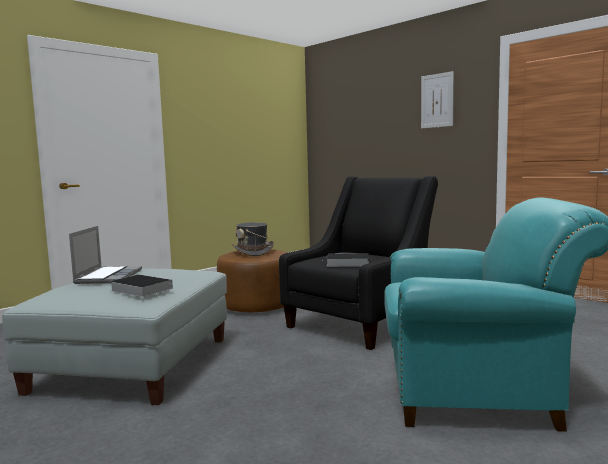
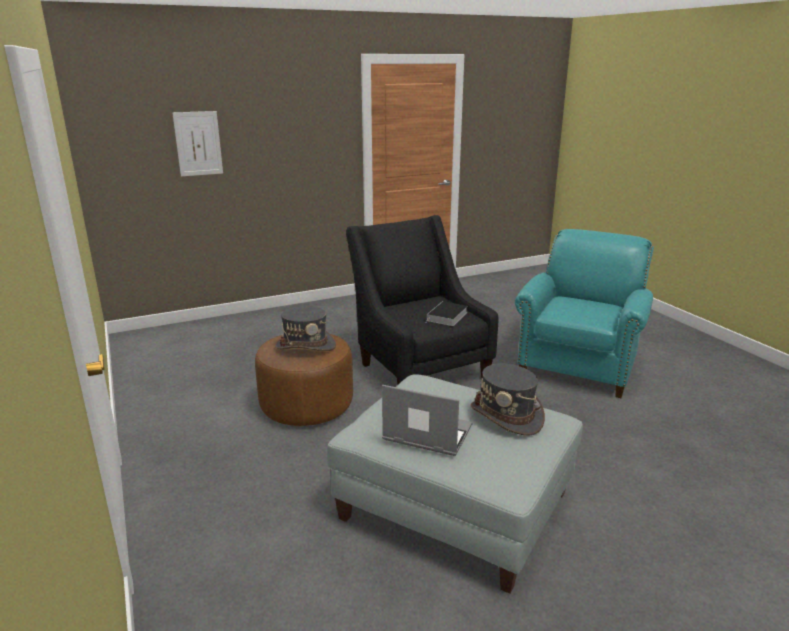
camera: 70 degrees left, 15 degrees up
book [110,274,173,297] -> grey hat [471,363,545,435]
picture [421,71,454,128] -> picture moved to [172,111,223,177]

